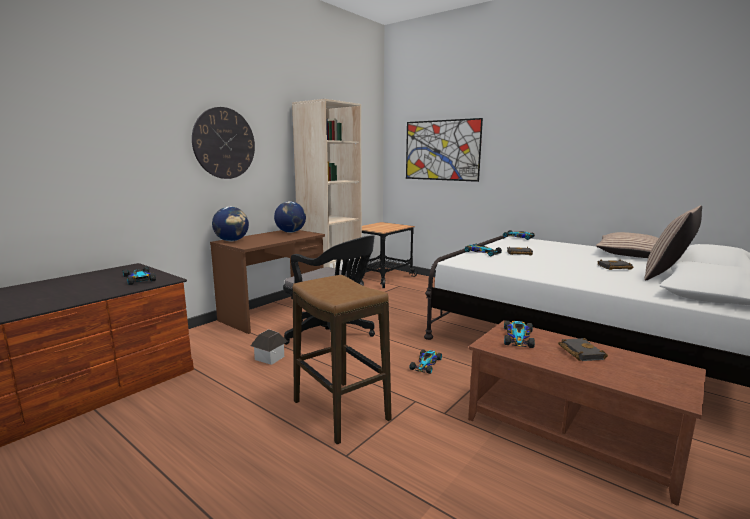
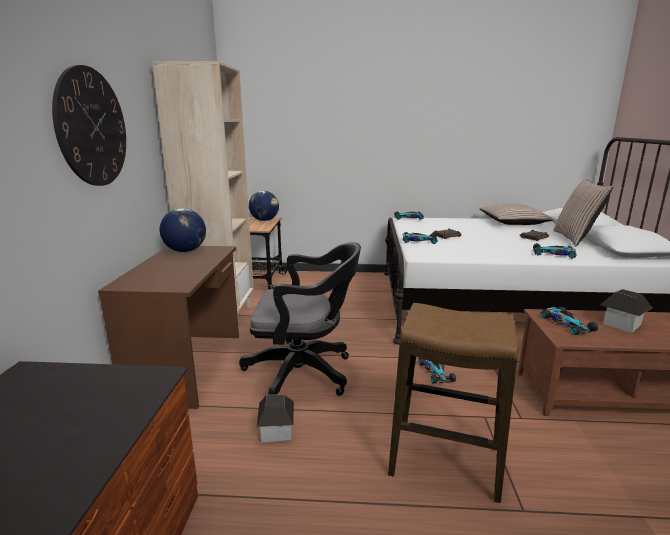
camera: 35 degrees left, 5 degrees up
toy car [123,266,156,285] -> toy car moved to [533,243,577,258]
globe [212,206,249,241] -> globe moved to [249,191,279,221]
picture [406,118,483,182] -> none
black book [558,338,608,361] -> toy house [600,289,652,333]

